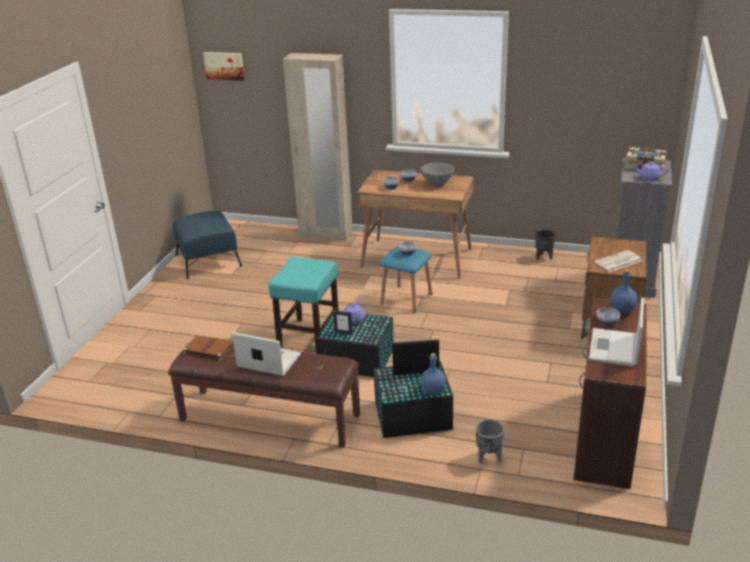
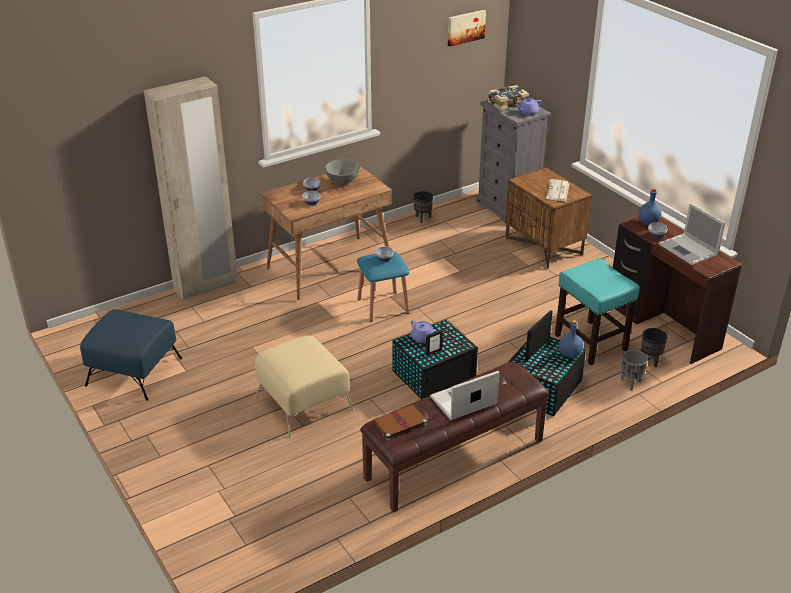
camera: 50 degrees left, 5 degrees up
picture [203,52,245,81] -> picture moved to [448,10,486,47]
turquoise stool [268,257,339,354] -> turquoise stool moved to [555,258,640,365]
none -> beige ottoman [255,335,354,438]
none -> black planter [641,328,667,367]

